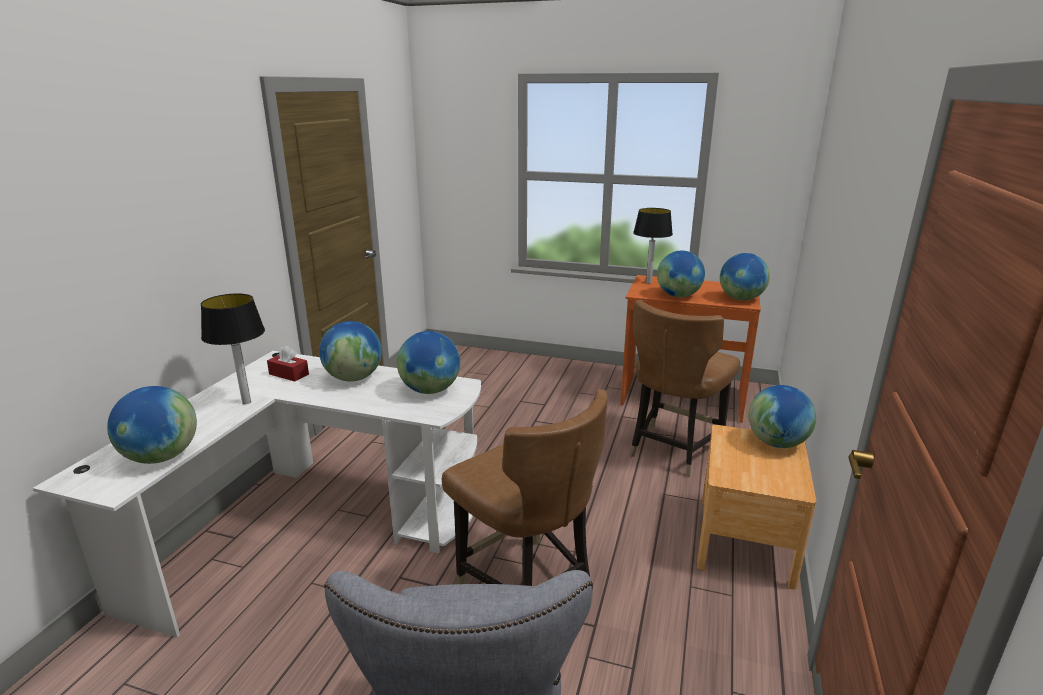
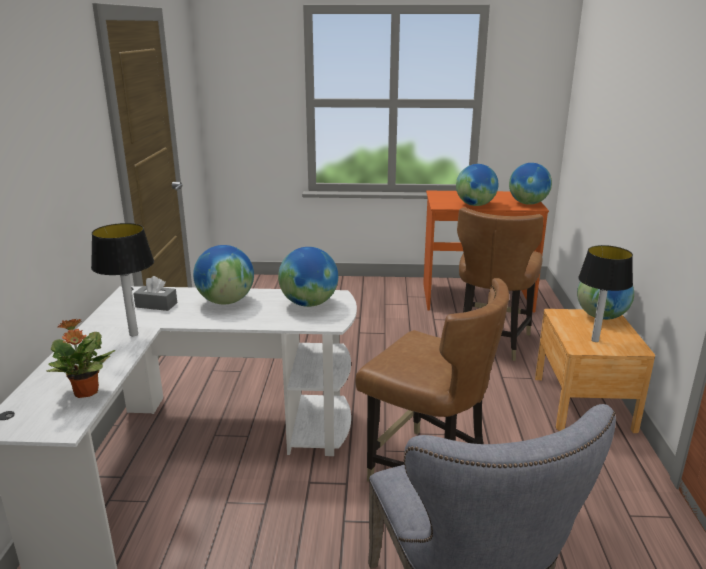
camera: 15 degrees left, 0 degrees up
globe [107,386,197,464] -> potted plant [46,319,115,398]
red tissue box [267,346,309,381] -> grey tissue box [133,276,177,311]
table lamp [633,208,673,283] -> table lamp moved to [578,245,633,342]

